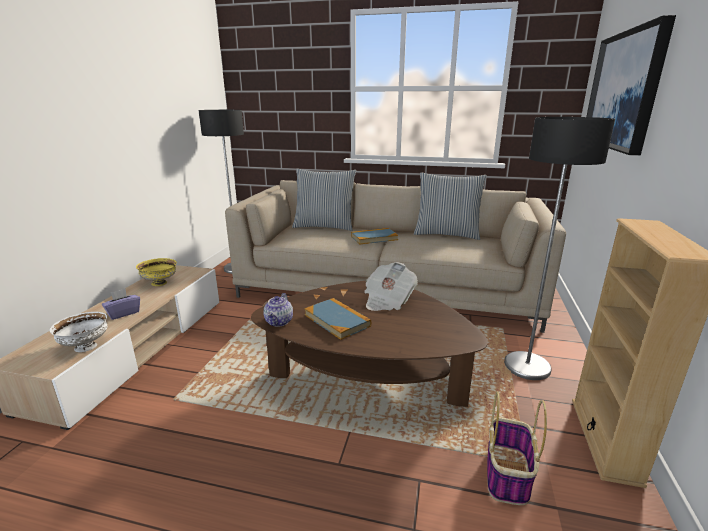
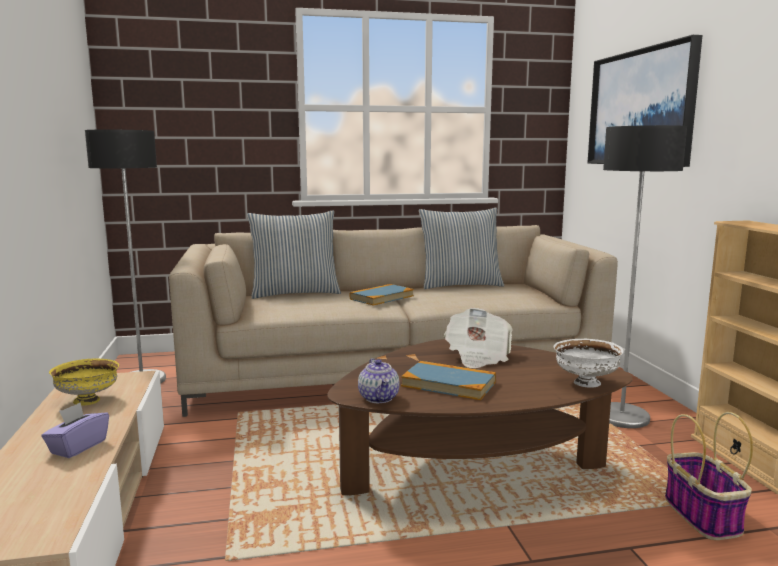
camera: 25 degrees left, 10 degrees down
white bowl [50,312,107,352] -> white bowl moved to [554,339,624,388]

